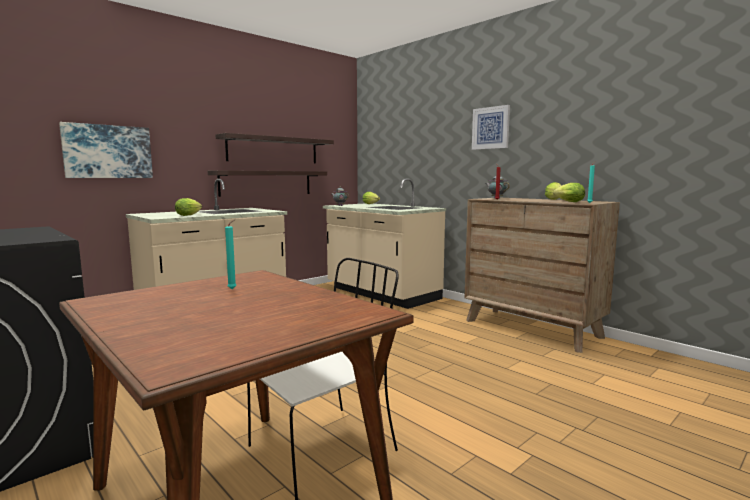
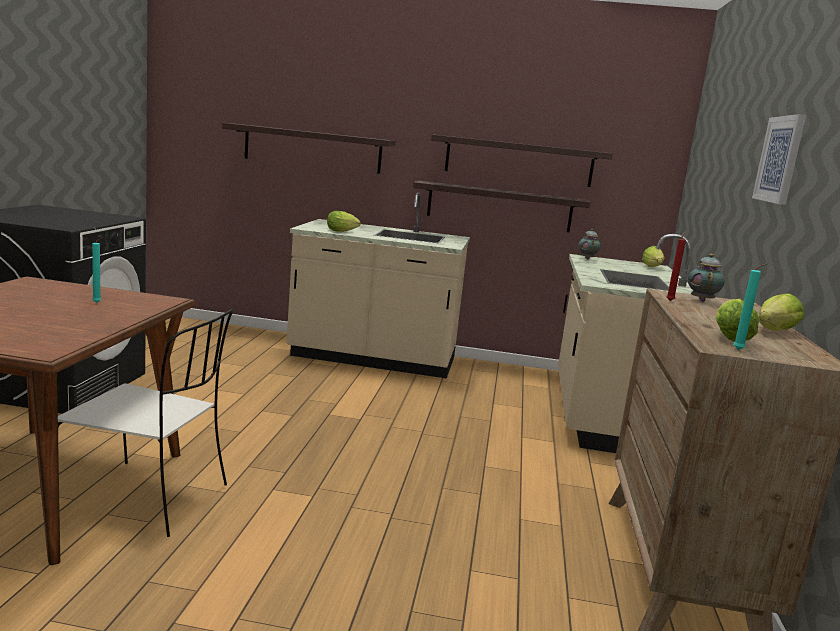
camera: 50 degrees right, 5 degrees up
picture [59,122,153,178] -> shelf [222,123,395,174]

